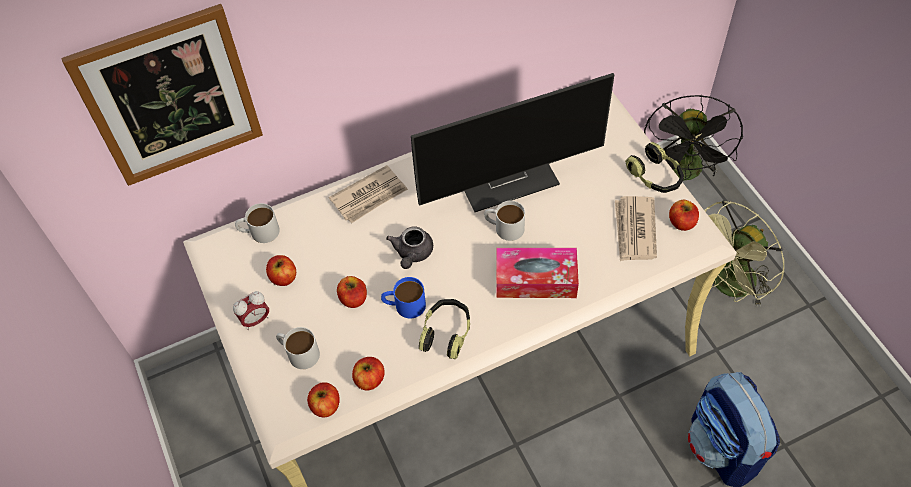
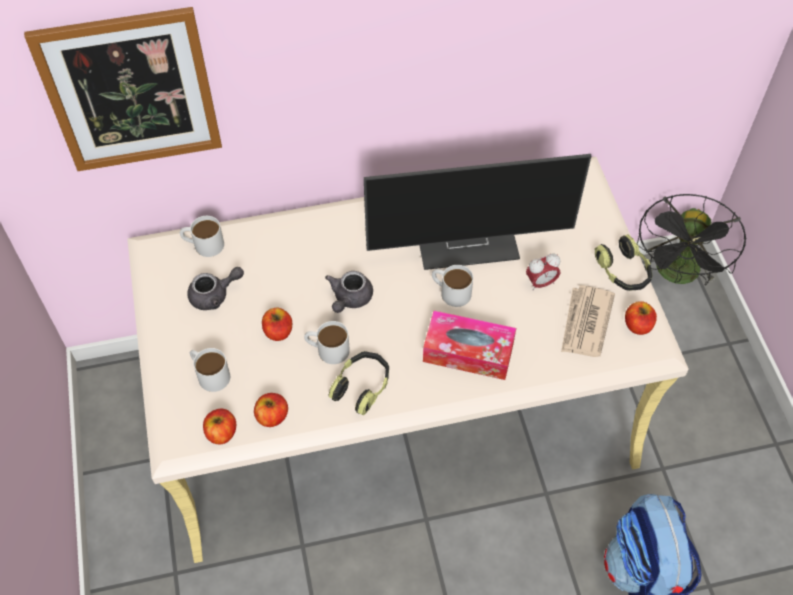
camera: 10 degrees right, 0 degrees up
alarm clock [233,291,269,330] -> alarm clock moved to [526,253,560,291]
apple [266,255,296,286] -> grey teapot [187,267,244,310]
newspaper [329,165,408,223] -> none
blue mug [381,277,426,318] -> white mug [304,321,350,364]
green fan [704,200,784,307] -> none

